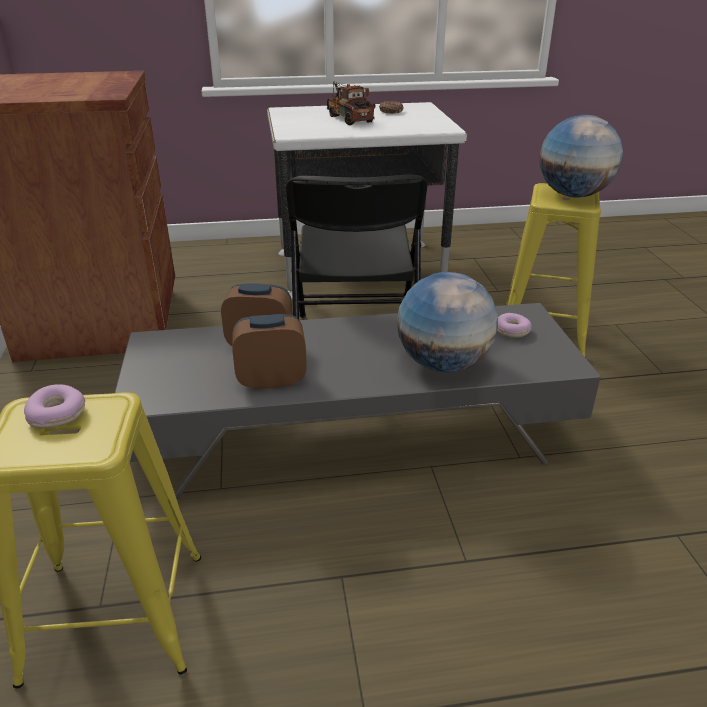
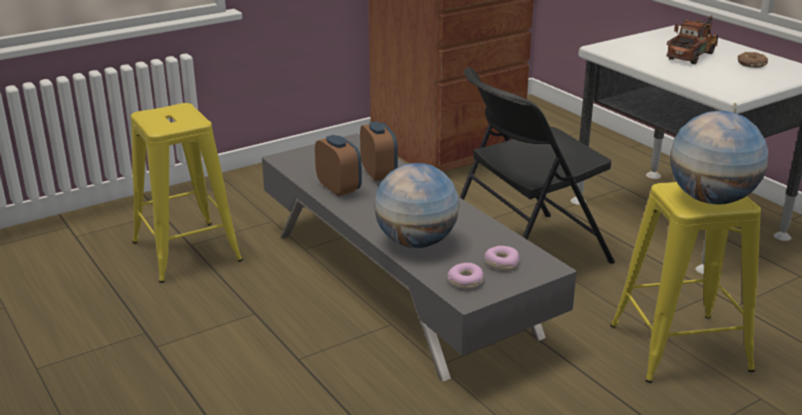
camera: 65 degrees right, 5 degrees down
donut [24,384,86,428] -> donut moved to [447,263,483,289]

